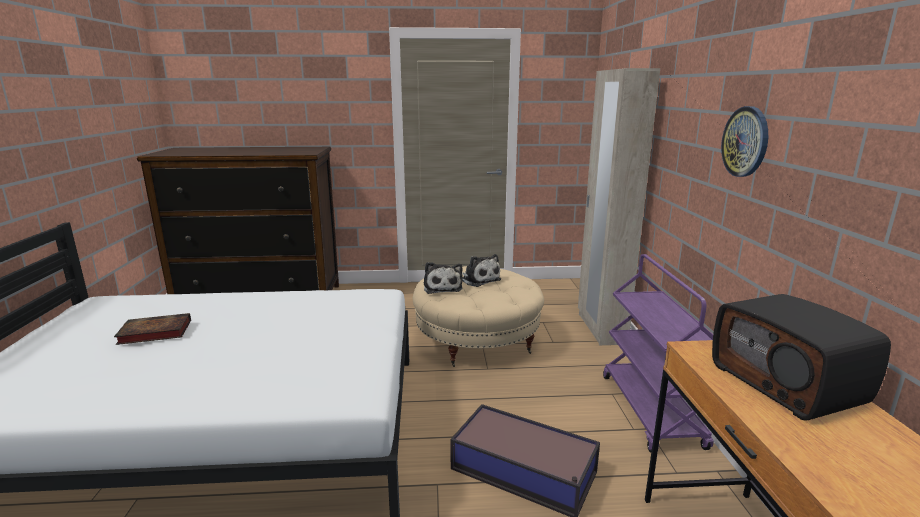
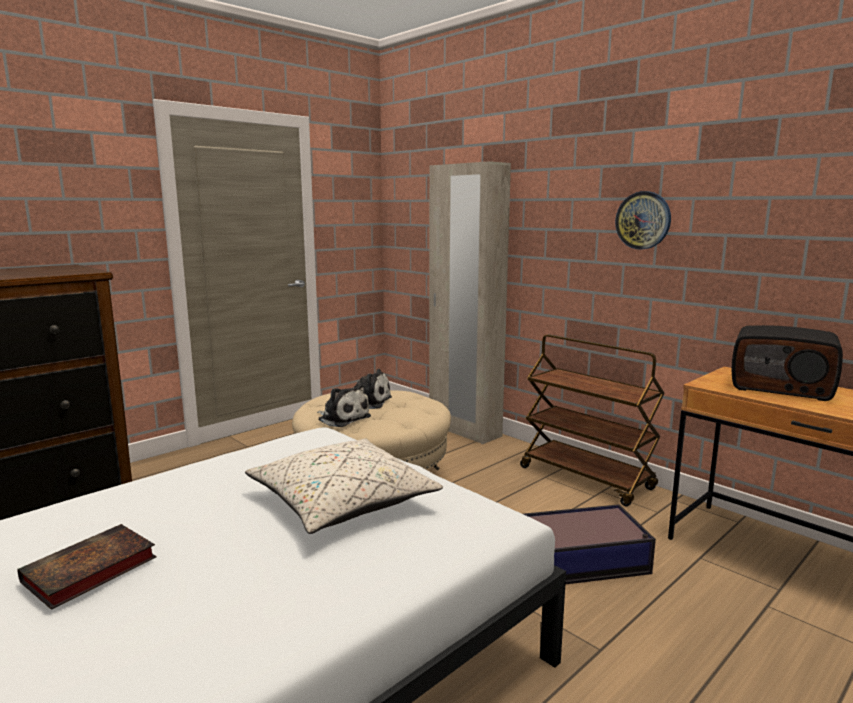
camera: 40 degrees left, 5 degrees down
purple cart [603,254,714,452] -> brown cart [520,334,665,506]
none -> beige pillow [245,438,443,534]

